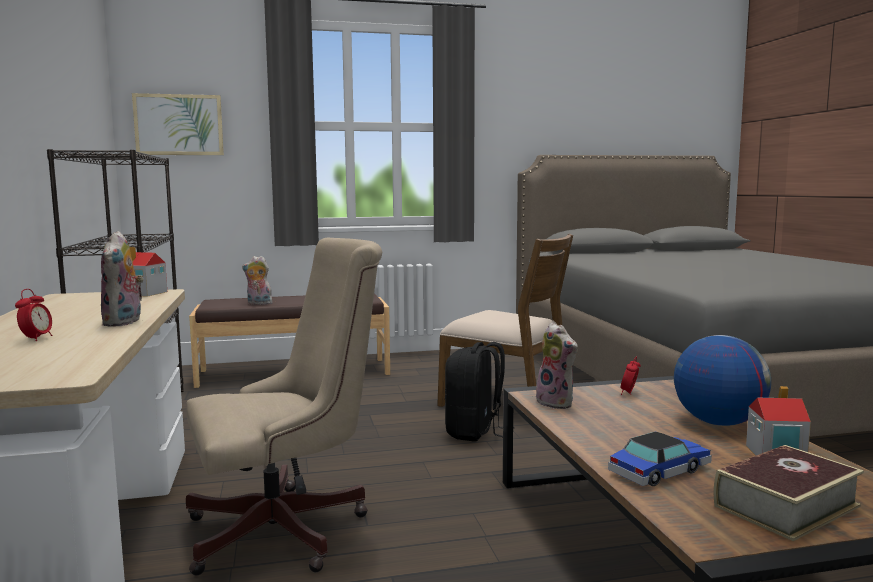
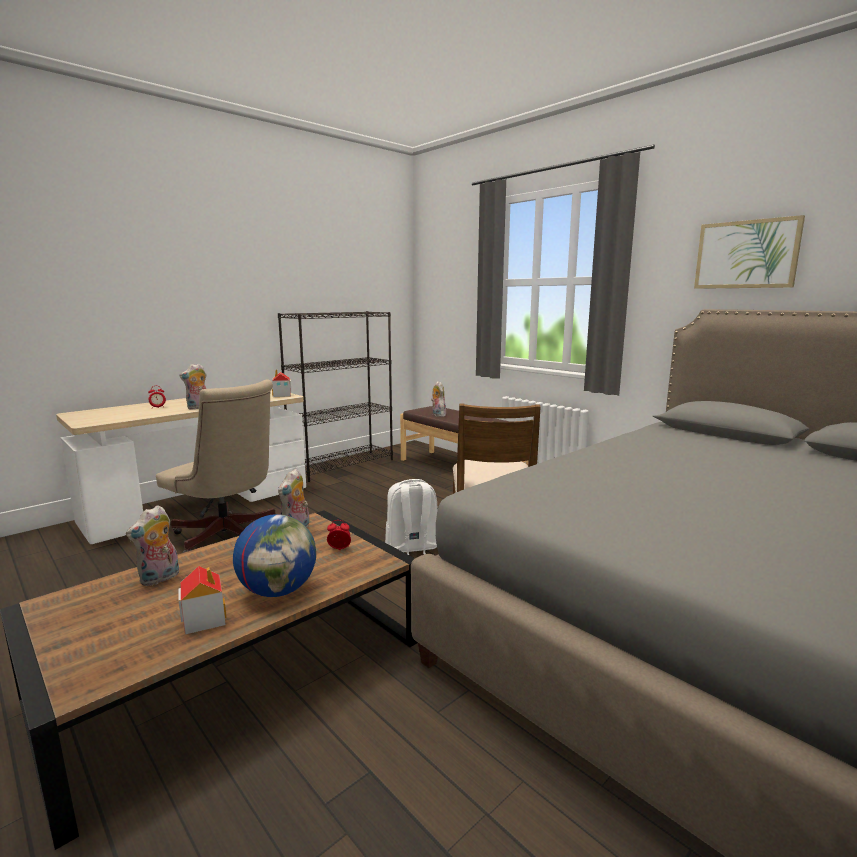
camera: 60 degrees right, 5 degrees up
picture [132,93,224,155] -> picture moved to [694,215,805,289]
black backpack [445,342,514,442] -> white backpack [385,479,438,555]
toy car [608,432,712,486] -> plush toy [126,505,179,586]
book [714,445,864,541] -> none

